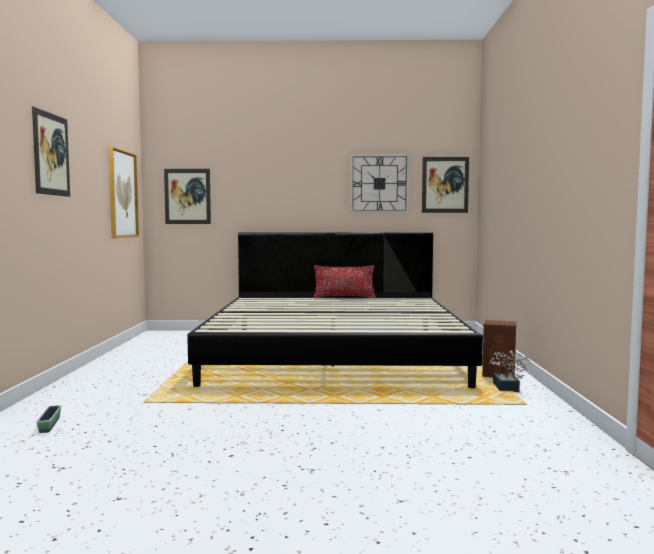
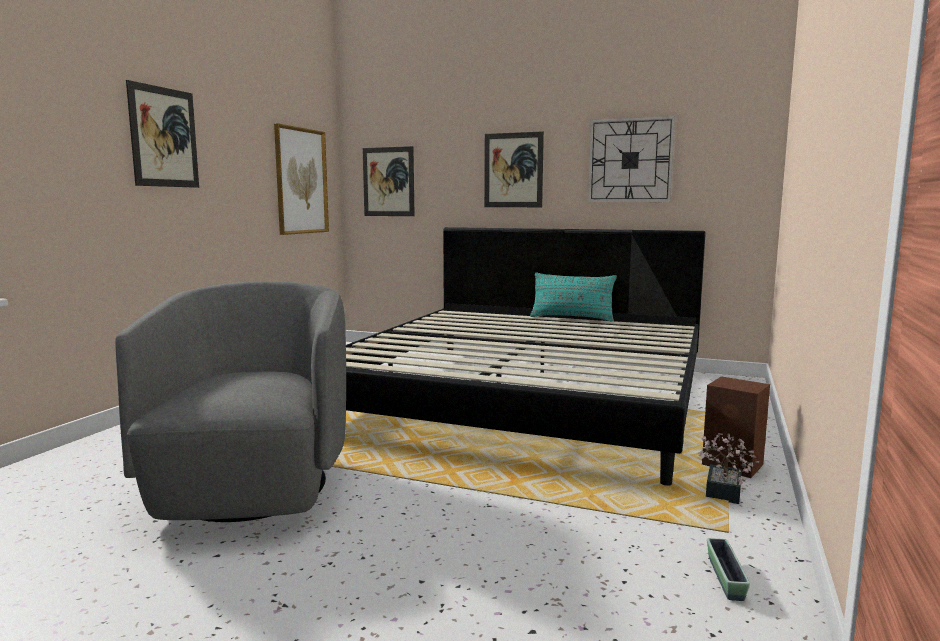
camera: 20 degrees right, 5 degrees up
planter [36,405,61,433] -> planter moved to [707,538,750,601]
red pillow [313,265,376,298] -> turquoise pillow [530,273,617,321]
picture [422,157,469,213] -> picture moved to [484,131,544,207]
none -> grey armchair [115,281,346,522]

